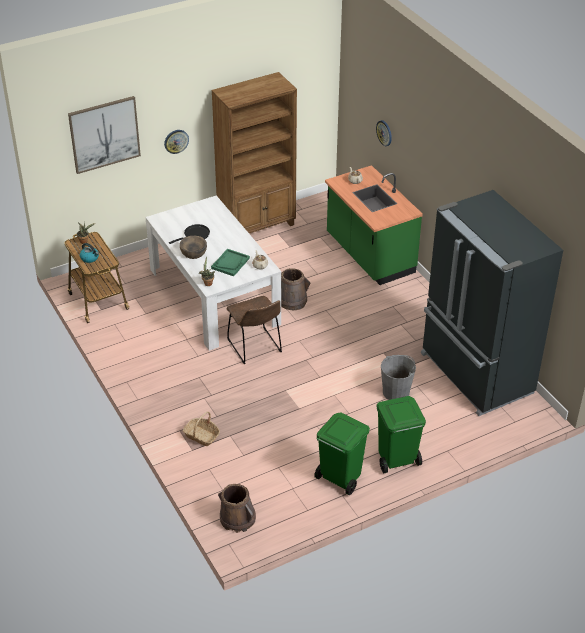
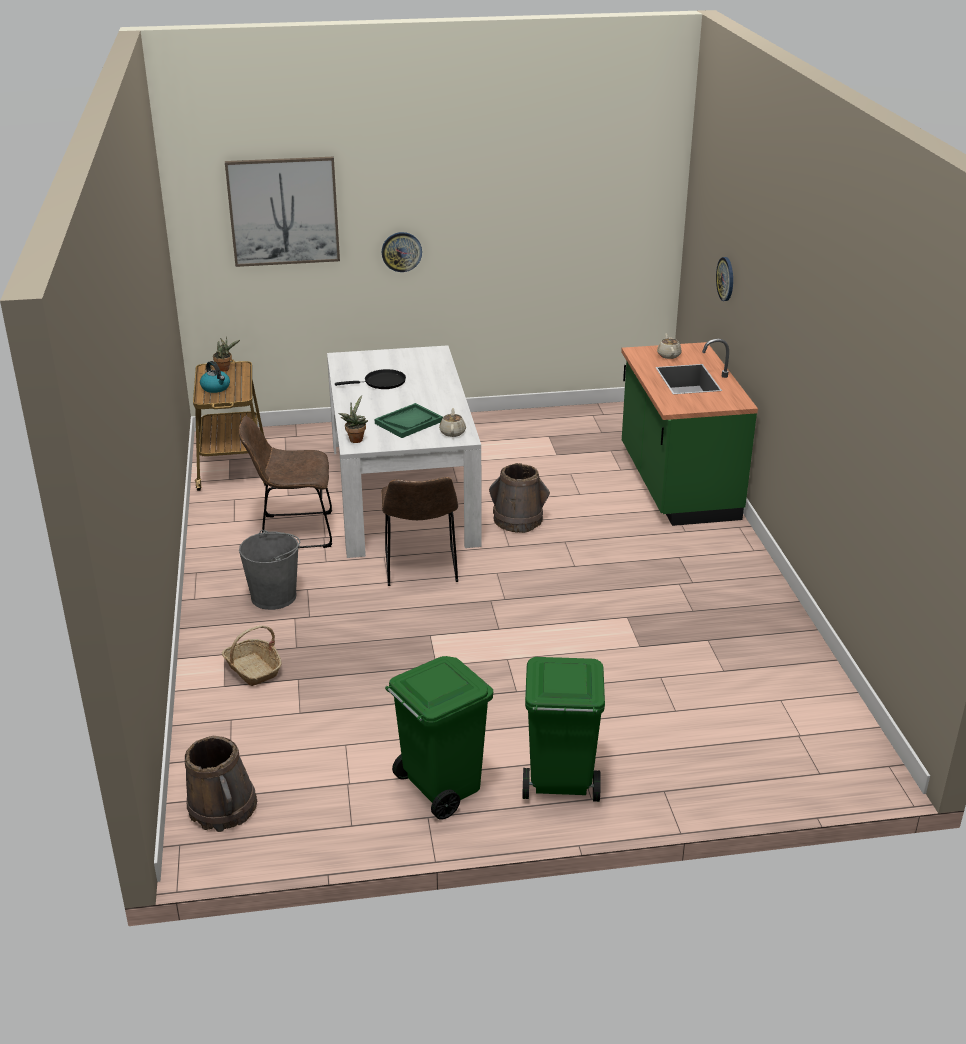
camera: 20 degrees right, 10 degrees down
brown bowl [180,236,207,259] -> none
brown bookcase [212,72,297,233] -> none
grey bucket [381,355,416,400] -> grey bucket moved to [239,530,300,610]
black fridge [421,190,563,416] -> none
none -> brown chair [239,416,332,548]

